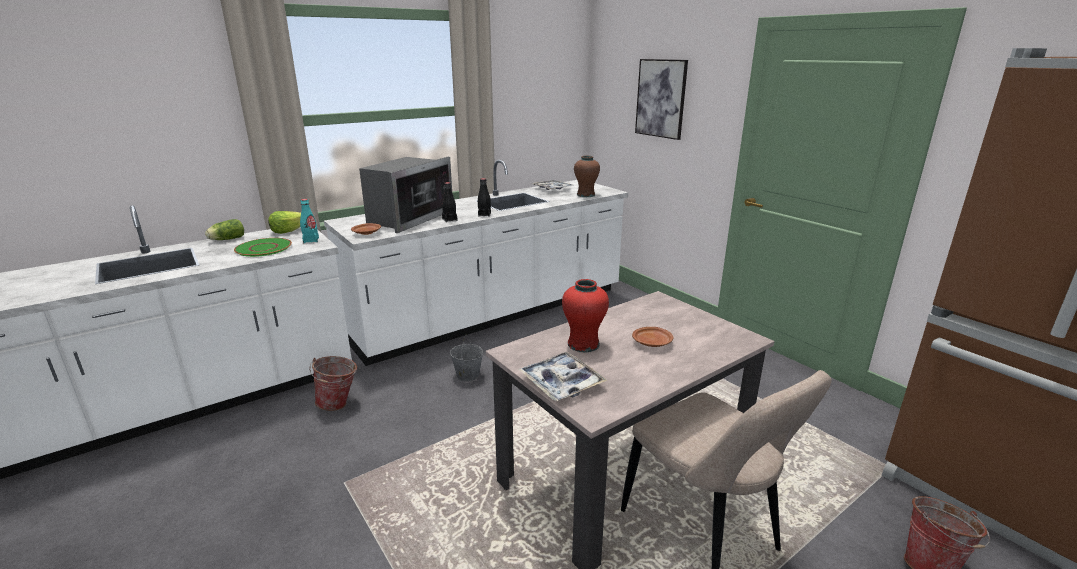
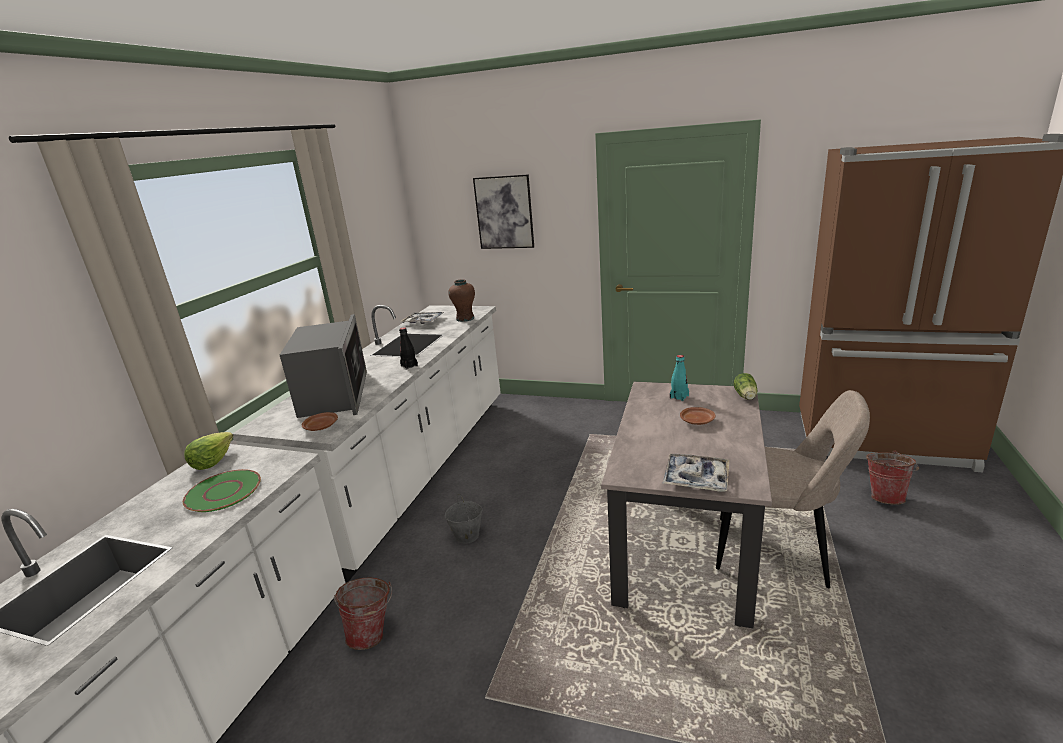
camera: 35 degrees left, 0 degrees up
lettuce [205,219,244,240] -> lettuce moved to [734,373,757,400]
turquoise bottle [300,199,319,243] -> turquoise bottle moved to [670,355,689,401]
black bottle [442,182,457,222] -> none
red vase [562,279,609,352] -> none

